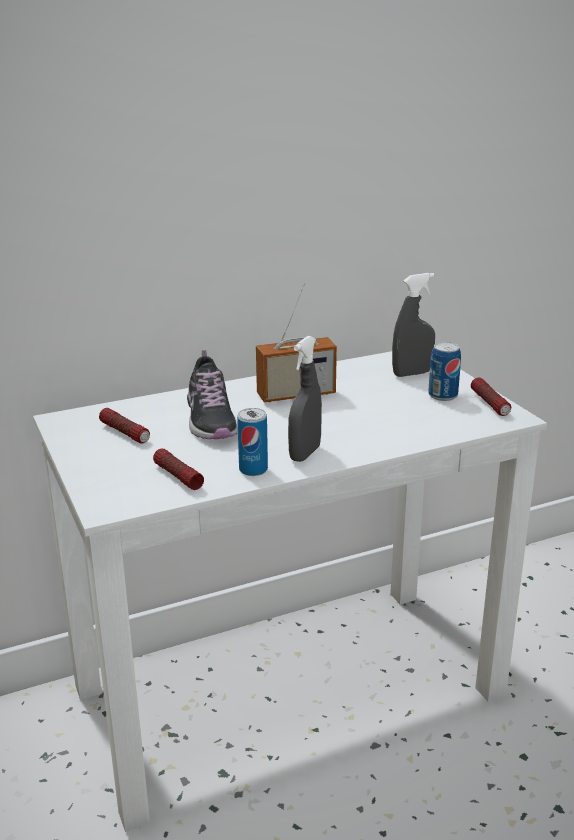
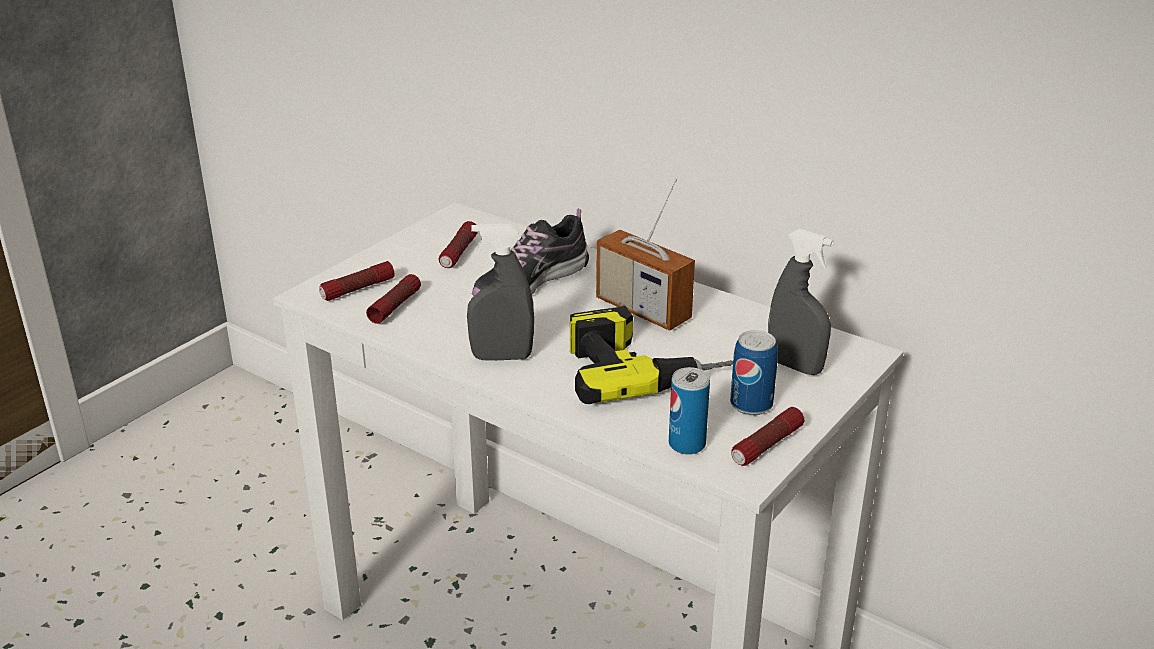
camera: 60 degrees right, 5 degrees up
can [237,408,268,476] -> can moved to [669,367,710,455]
none -> flashlight [319,261,395,301]
none -> power drill [570,306,733,404]

